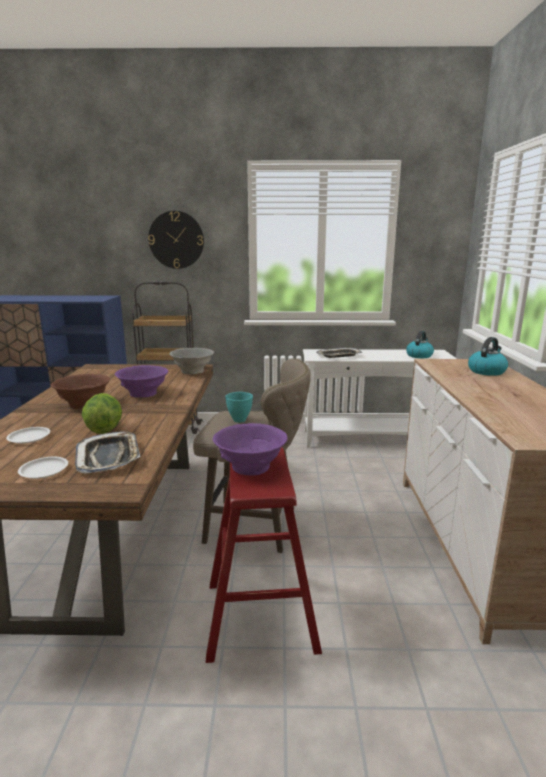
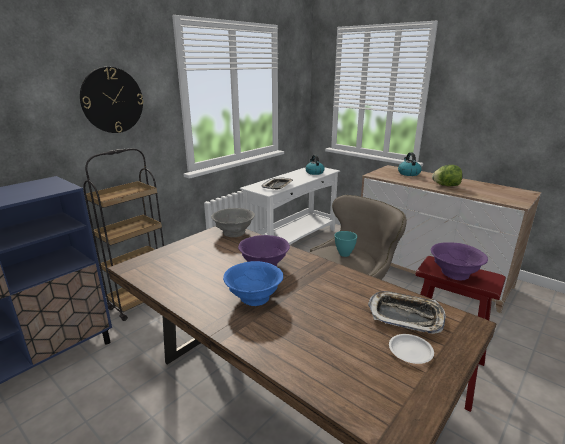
camera: 50 degrees left, 5 degrees up
white plate [6,427,50,444] -> none
brown bowl [51,374,110,409] -> blue bowl [223,261,283,306]
lettuce [82,393,122,434] -> lettuce moved to [432,165,462,186]

